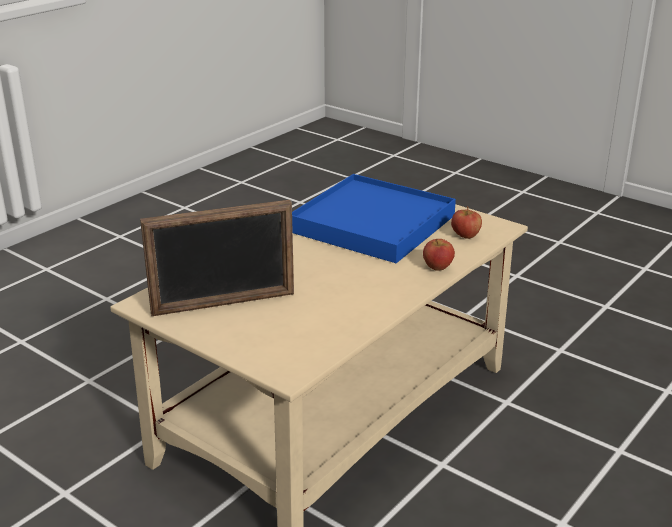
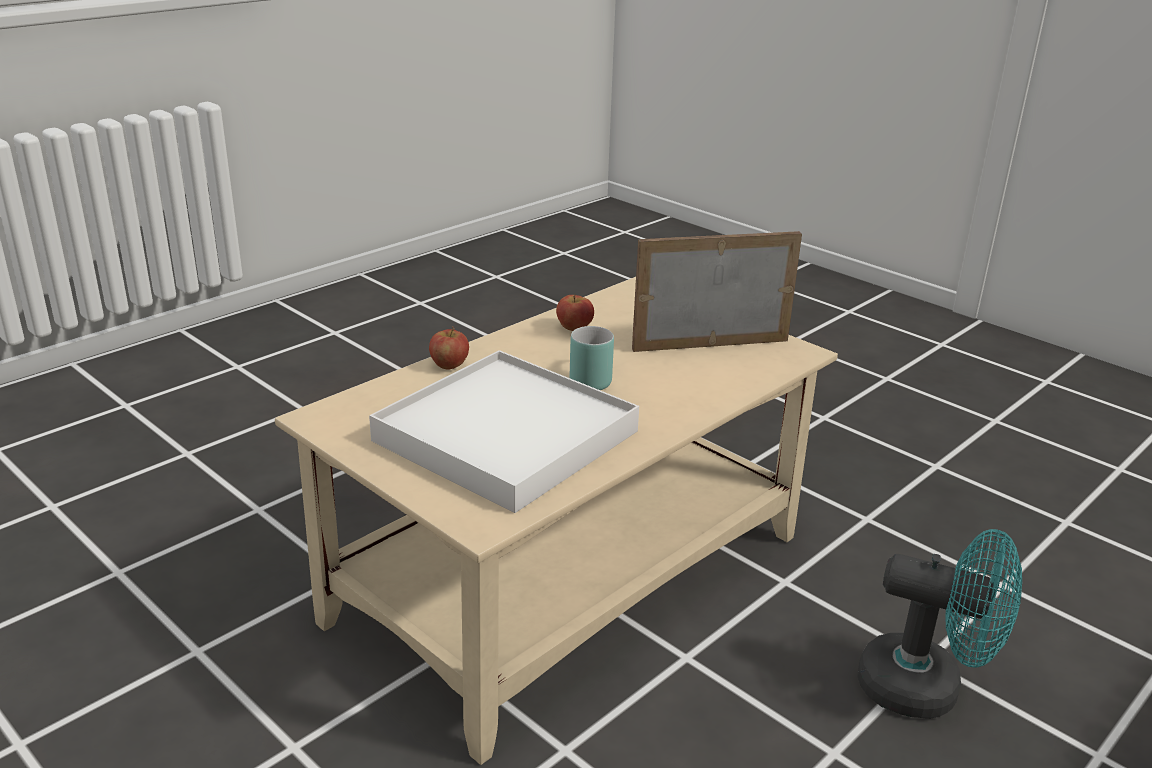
camera: 175 degrees left, 0 degrees up
blue tray [292,174,456,263] -> white tray [369,350,639,513]
apple [451,206,482,239] -> apple moved to [556,295,594,331]
none -> turquoise mug [570,326,614,390]
none -> turquoise fan [857,529,1022,719]

